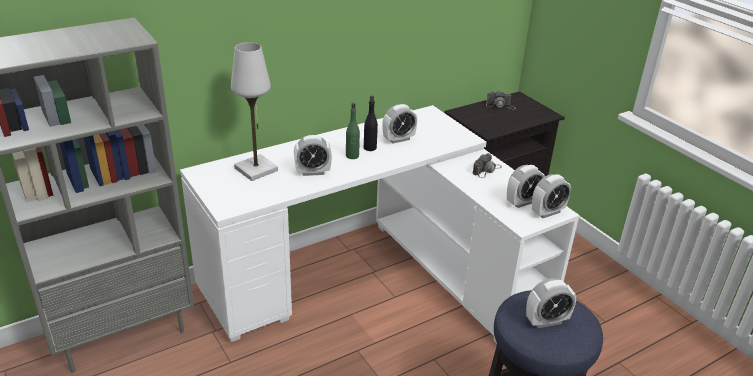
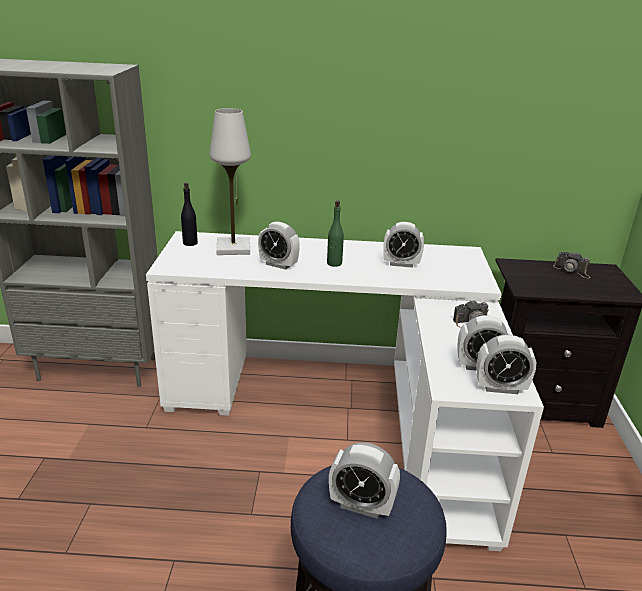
camera: 35 degrees right, 5 degrees down
black bottle [364,96,378,151] -> black bottle moved to [181,183,198,246]

